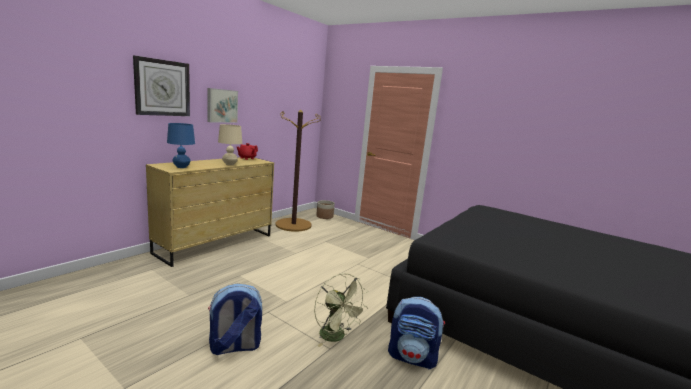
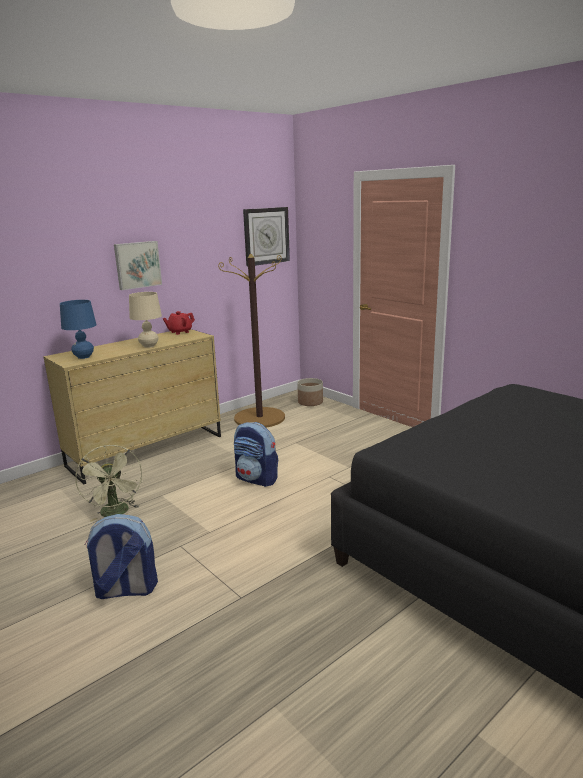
camera: 15 degrees right, 5 degrees up
wall clock [133,55,190,116] -> wall clock moved to [243,207,290,266]
green fan [314,273,368,347] -> green fan moved to [76,445,143,522]
backpack [388,297,445,369] -> backpack moved to [234,422,278,487]

